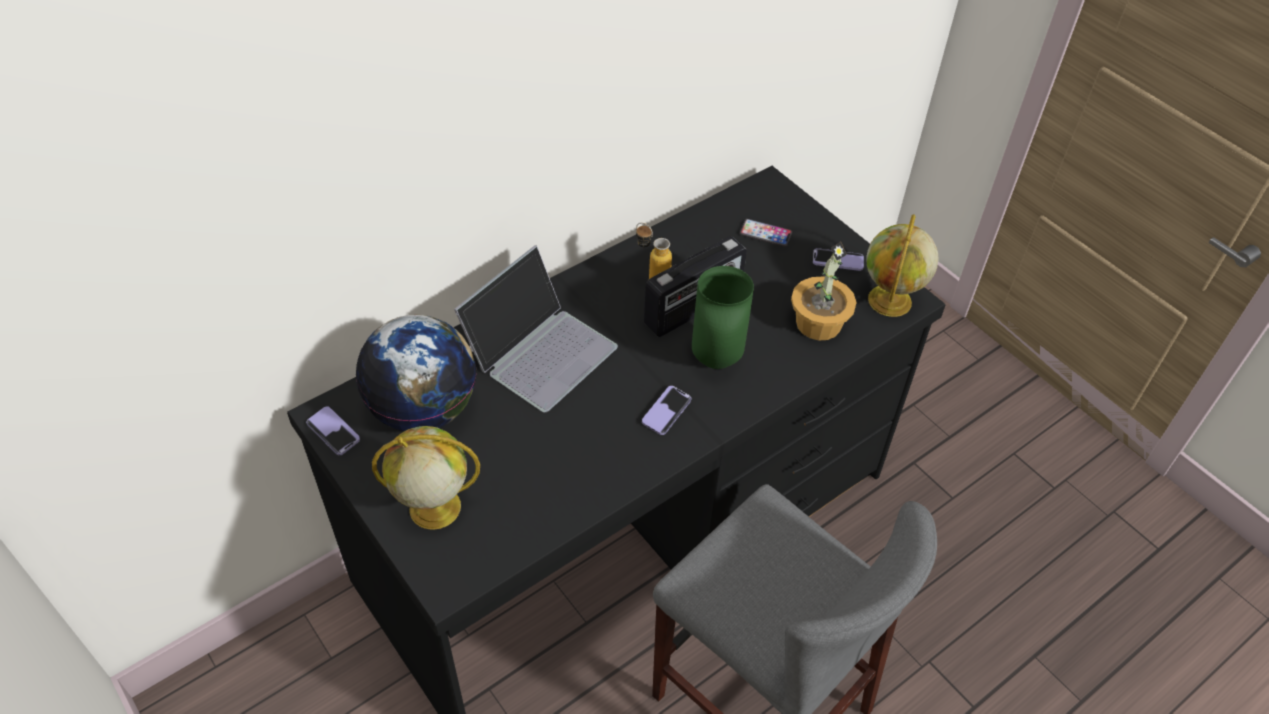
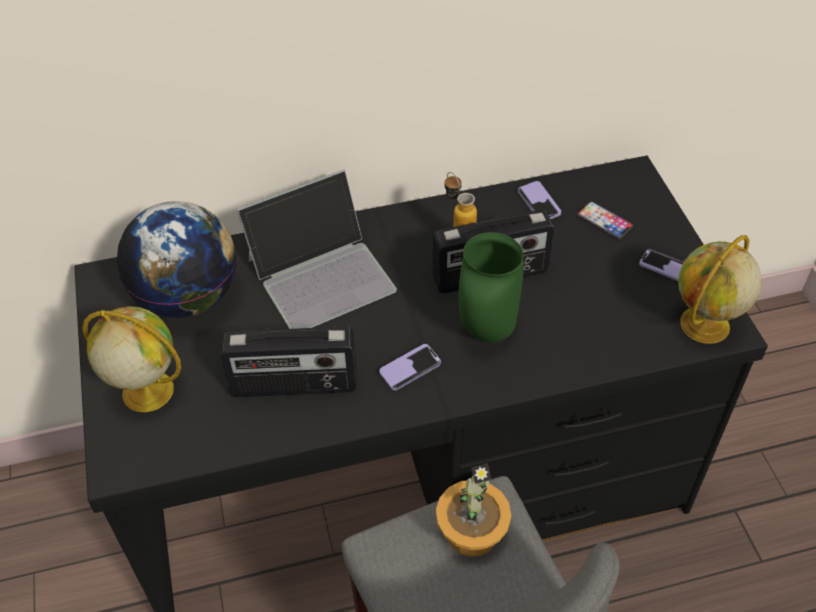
camera: 25 degrees right, 0 degrees up
phone [306,406,360,455] -> phone moved to [518,181,561,219]
potted plant [791,242,857,340] -> potted plant moved to [436,463,511,557]
none -> radio [220,326,357,397]

